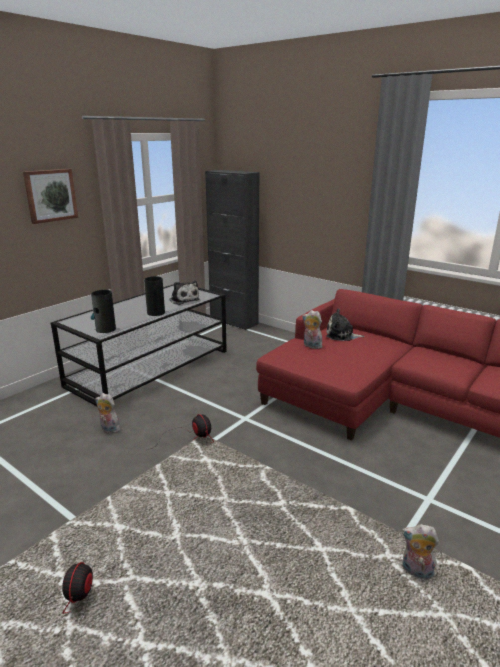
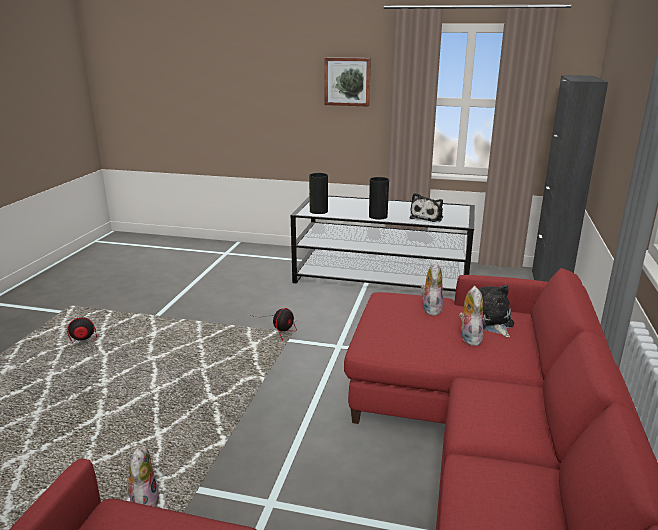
camera: 65 degrees right, 0 degrees up
plush toy [96,393,120,433] -> plush toy moved to [459,286,484,346]

